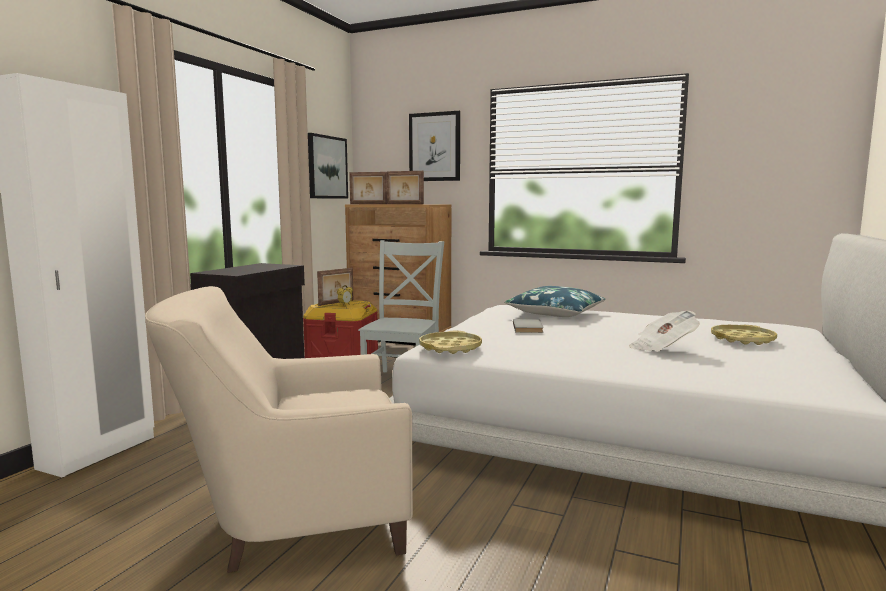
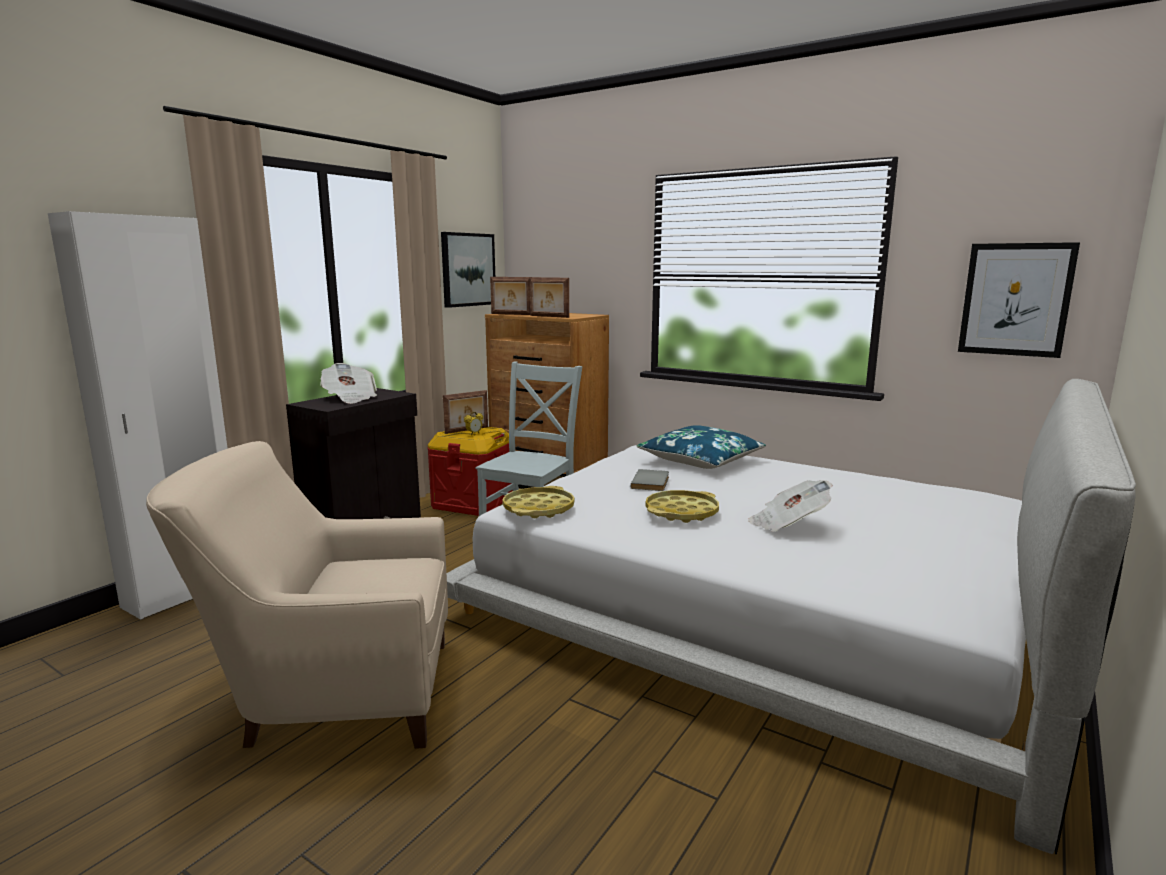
camera: 10 degrees right, 5 degrees up
picture [409,111,460,181] -> picture moved to [958,242,1080,358]
yellow tray [711,325,777,345] -> yellow tray moved to [646,490,719,523]
none -> newspaper [320,363,377,404]

